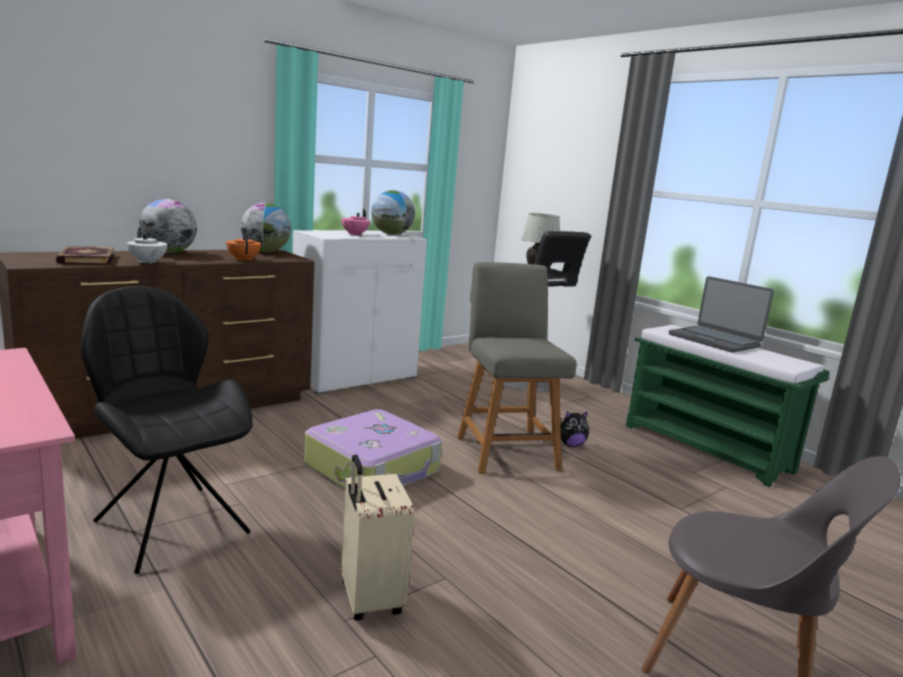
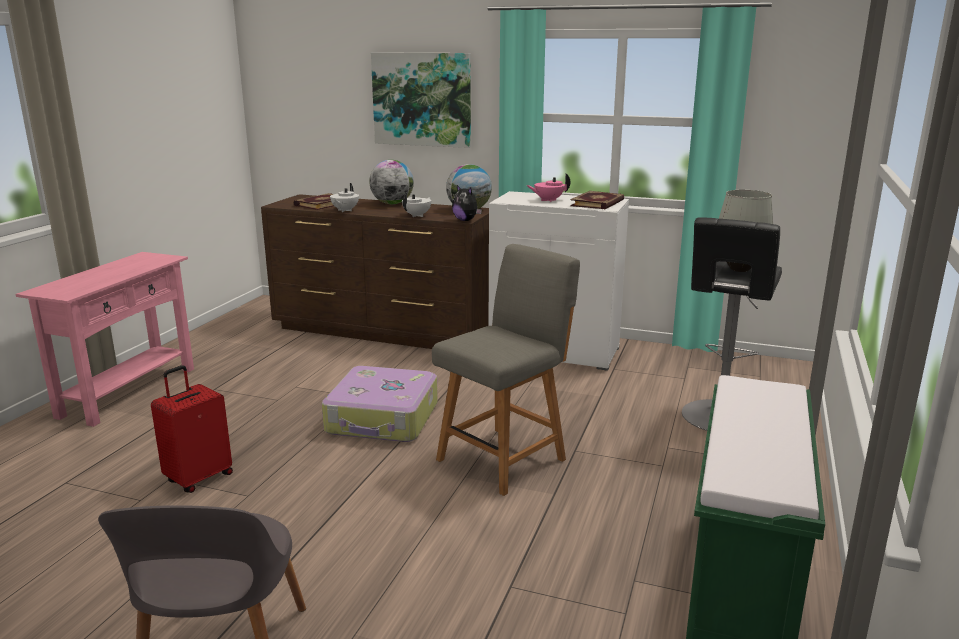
camera: 60 degrees right, 5 degrees up
black chair [81,286,253,574] -> none
orange teapot [226,233,261,261] -> white teapot [402,192,431,217]
beige suitcase [341,454,414,621] -> red suitcase [151,365,233,493]
globe [371,190,415,235] -> book [570,191,624,210]
plush toy [561,411,589,447] -> plush toy moved to [452,185,482,221]
laptop [669,276,774,353] -> none
none -> picture [371,52,471,148]

